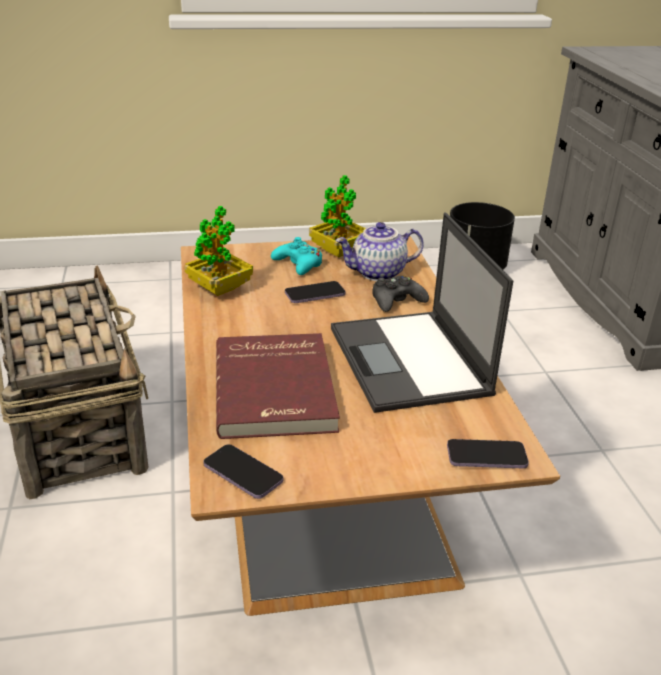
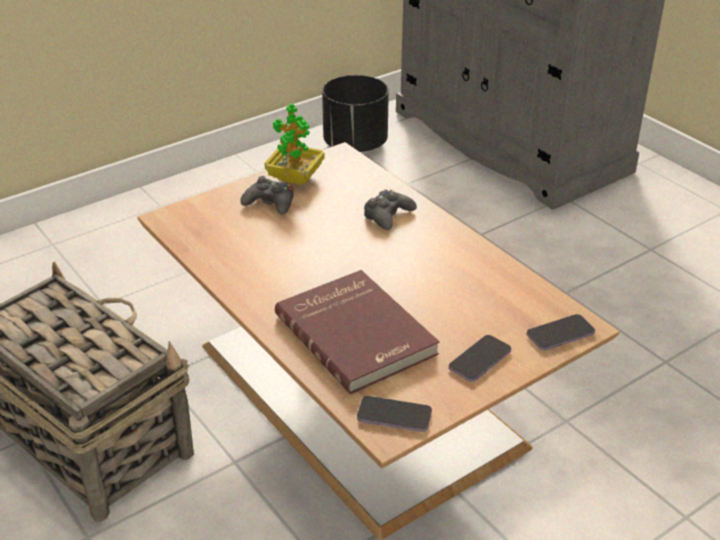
camera: 25 degrees left, 5 degrees up
potted plant [185,206,253,296] -> none
turquoise game controller [271,237,322,275] -> black game controller [240,176,294,215]
phone [285,281,345,303] -> phone moved to [449,335,511,382]
laptop [331,213,513,413] -> none
teapot [335,222,424,281] -> none

